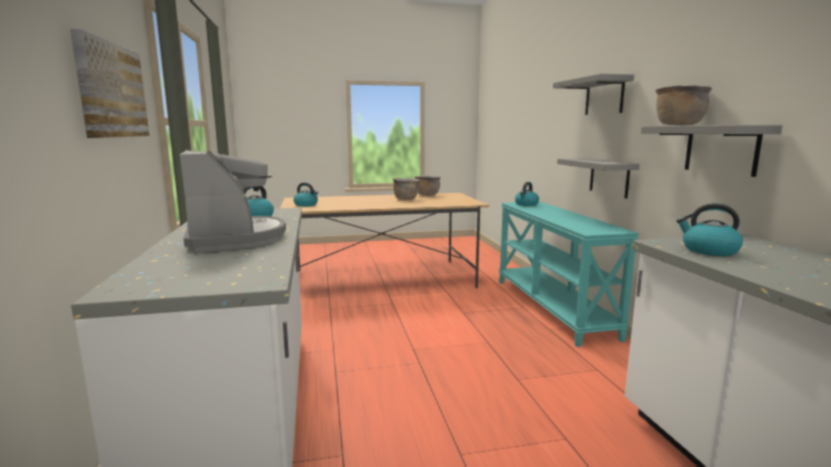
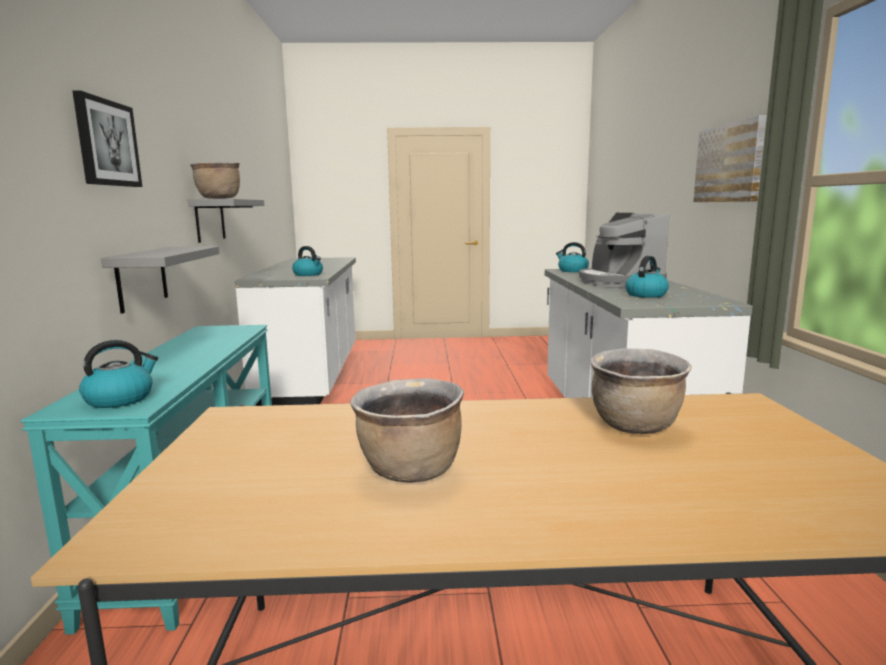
camera: 170 degrees left, 0 degrees up
kettle [293,182,318,207] -> kettle moved to [556,242,589,272]
brown cooking pot [415,175,441,196] -> brown cooking pot moved to [590,348,692,434]
grey shelf [553,74,634,115] -> picture [73,91,142,187]

